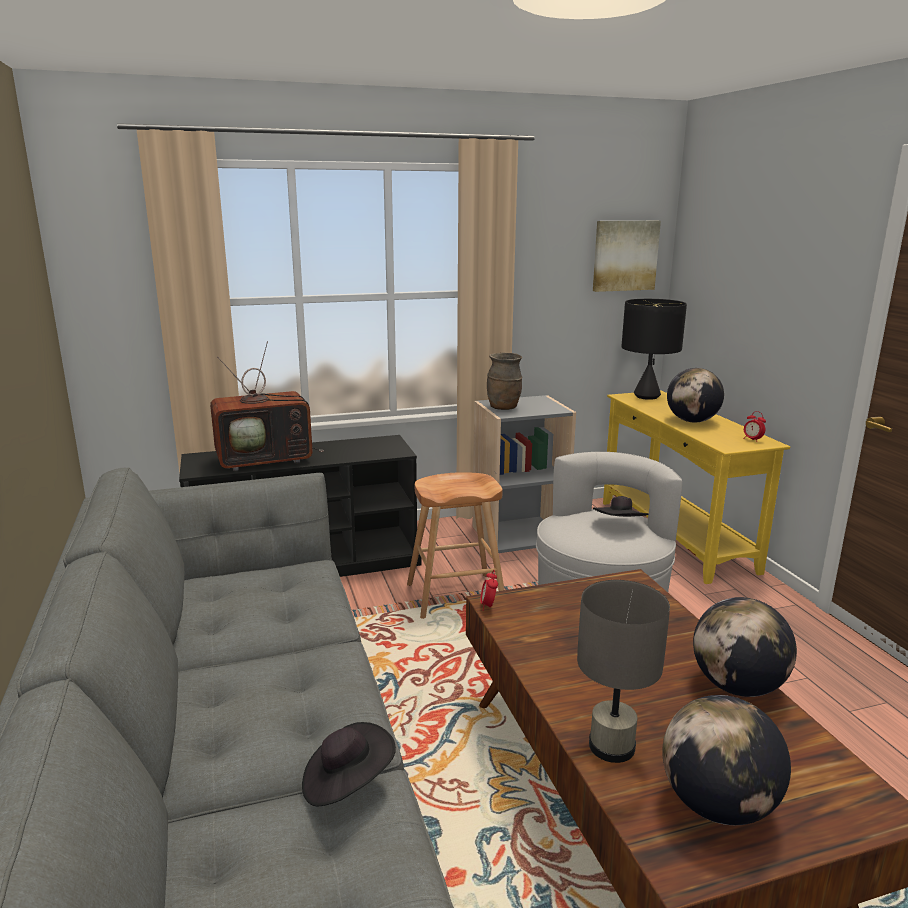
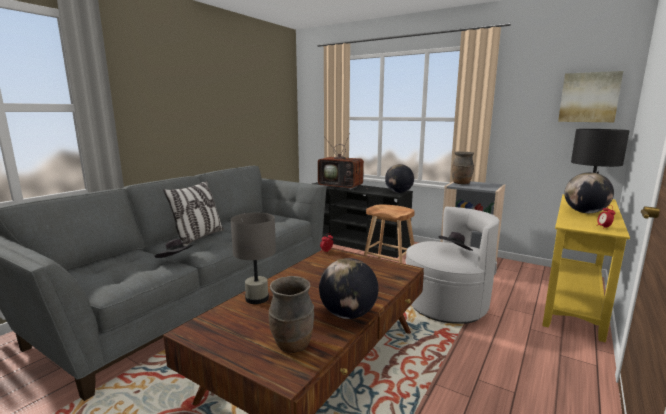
camera: 50 degrees right, 5 degrees down
globe [662,695,791,825] -> globe moved to [385,164,414,193]
none -> pillow [163,181,224,246]
none -> brown vase [269,276,314,353]

